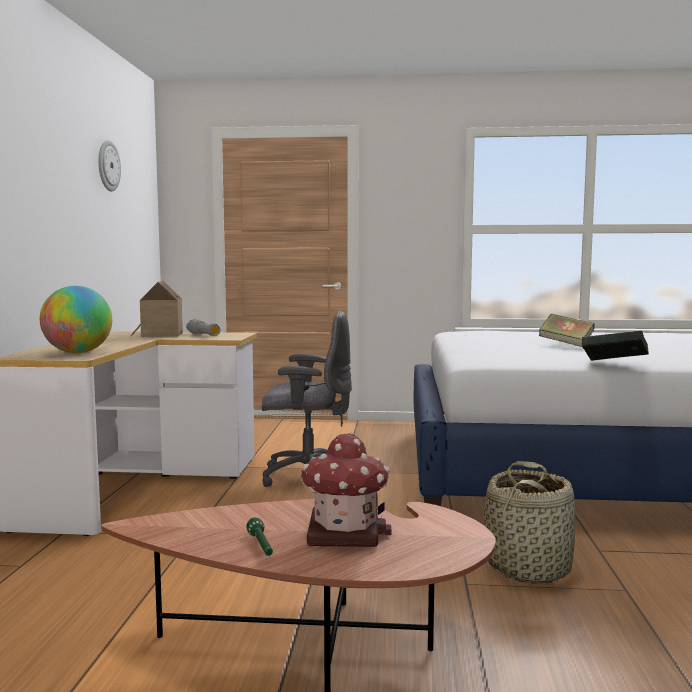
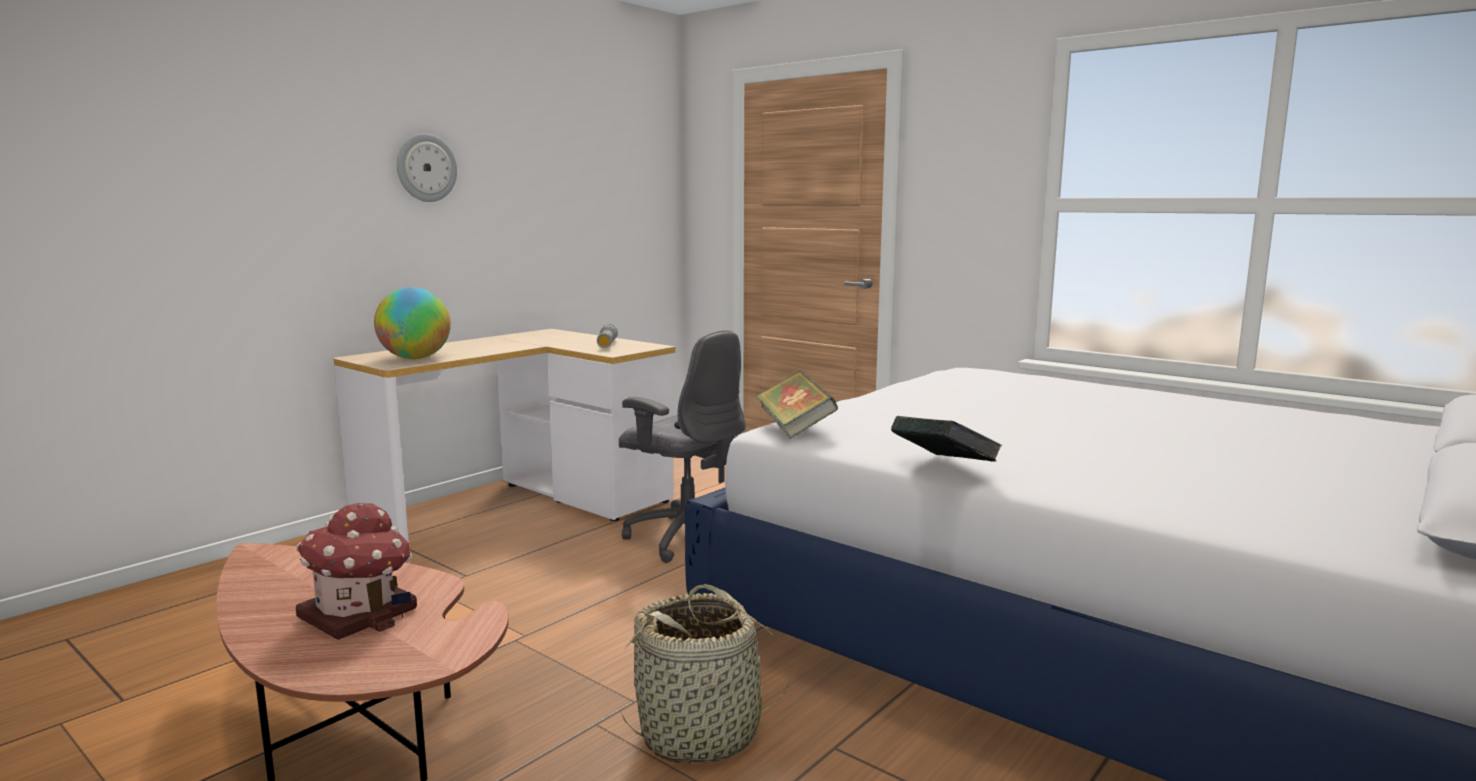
camera: 35 degrees right, 5 degrees up
wall clock [98,140,121,192] -> wall clock moved to [397,134,457,202]
toy house [131,281,183,337] -> none
green flashlight [246,517,273,556] -> none
book [539,314,595,347] -> book moved to [756,371,838,438]

